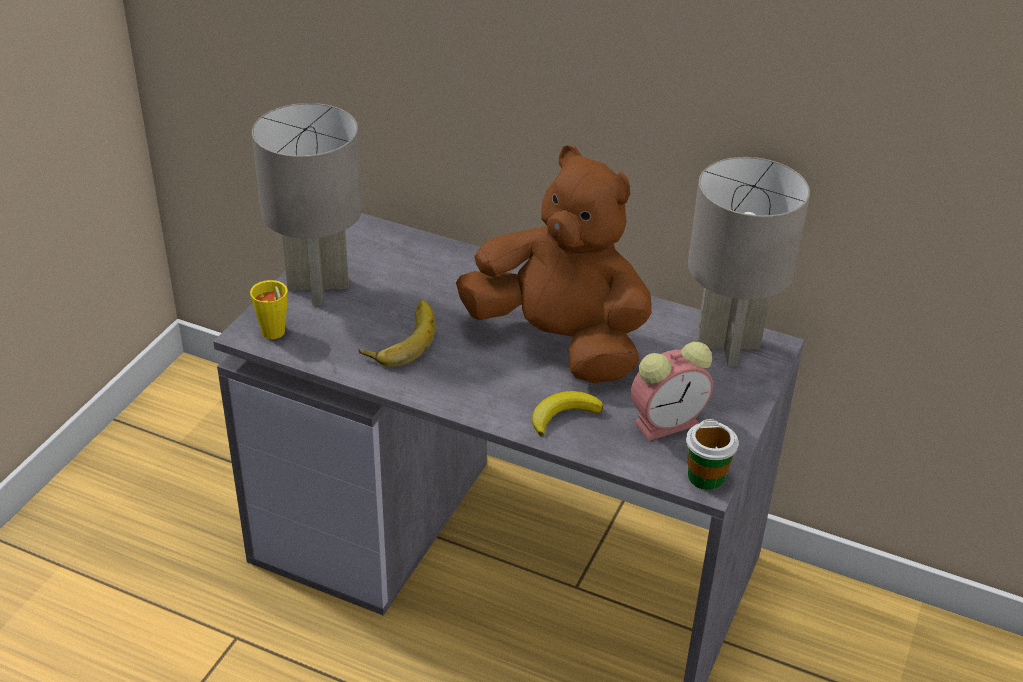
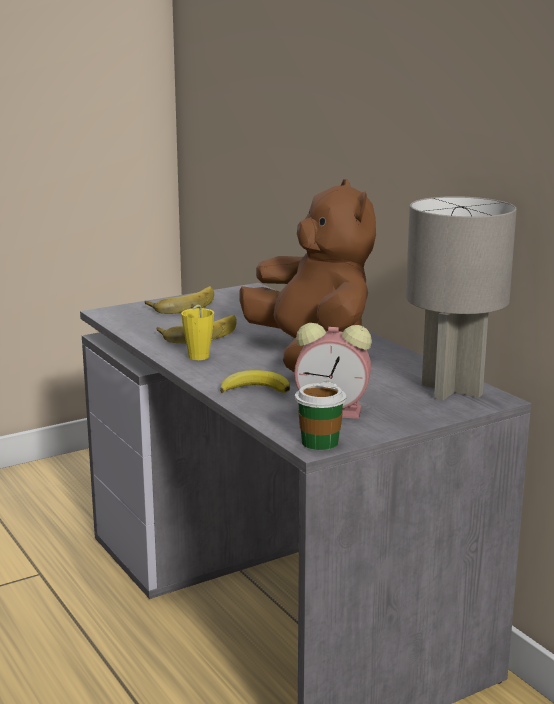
camera: 35 degrees right, 20 degrees down
yellow cup [250,280,288,339] -> yellow cup moved to [181,305,214,360]
grey table lamp [252,103,363,305] -> banana [145,286,214,314]

